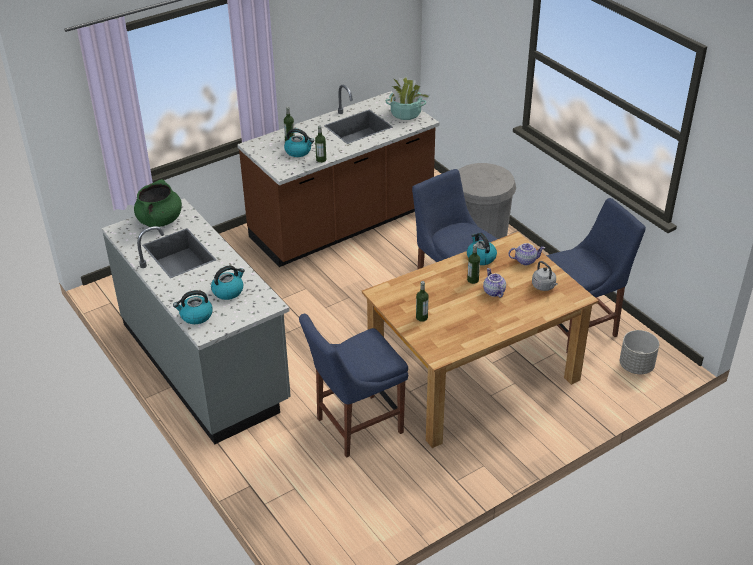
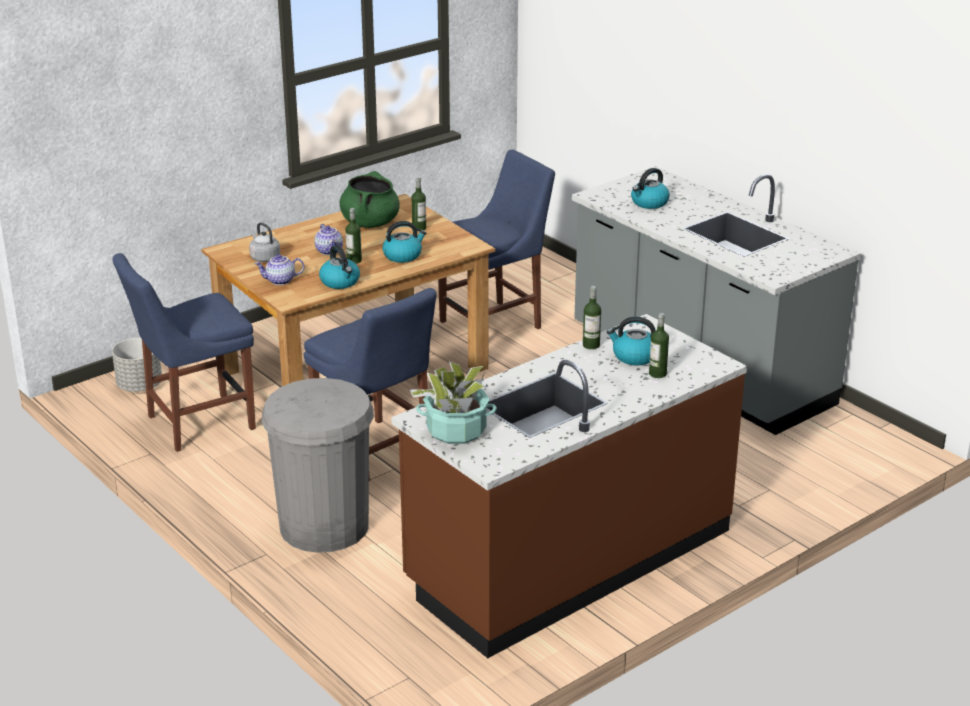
camera: 175 degrees right, 10 degrees down
green cooking pot [134,179,182,227] -> green cooking pot moved to [340,171,400,228]
kettle [173,290,213,324] -> kettle moved to [382,221,426,263]

